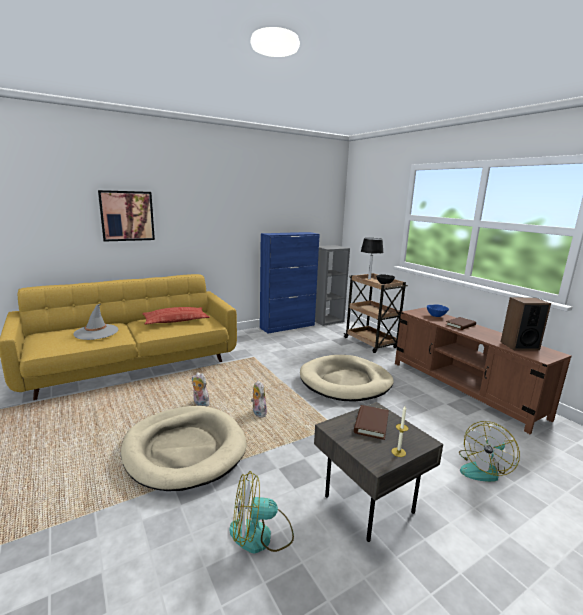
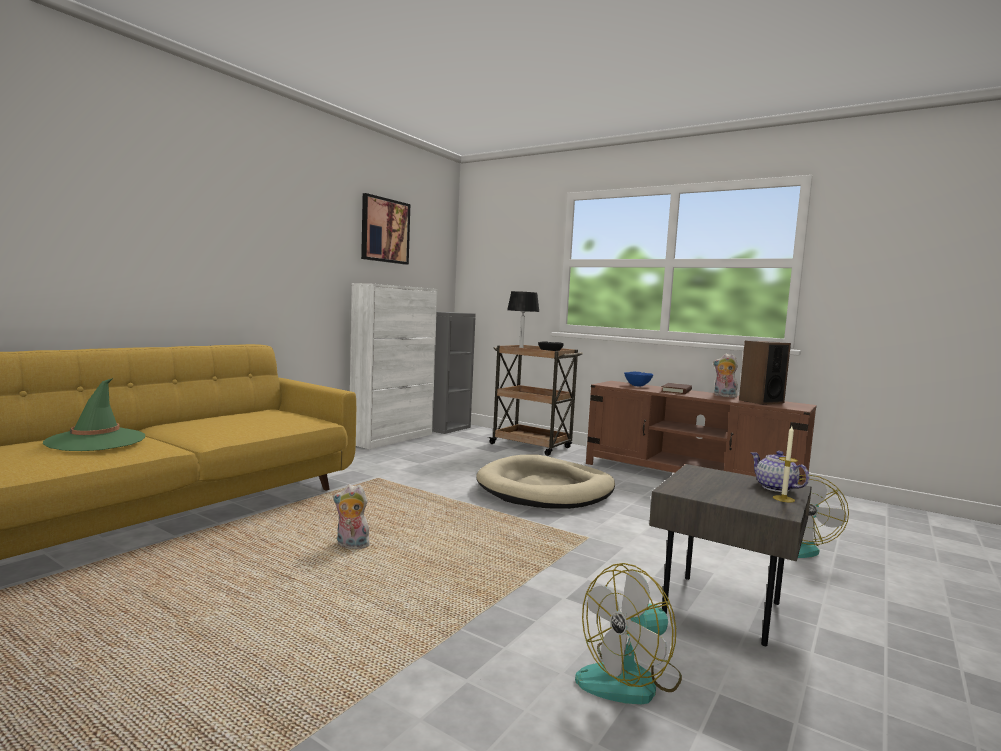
camera: 25 degrees left, 10 degrees down
grey hat [74,304,118,340] -> green hat [43,378,145,451]
picture [98,190,155,242] -> picture moved to [361,193,410,265]
beige dog bed [121,406,247,491] -> none
pillow [142,307,210,325] -> none
plush toy [251,380,267,418] -> plush toy moved to [713,354,738,398]
blue cabinet [260,232,320,333] -> white cabinet [350,283,437,449]
brown book [354,405,389,440] -> none
none -> teapot [751,451,810,492]

